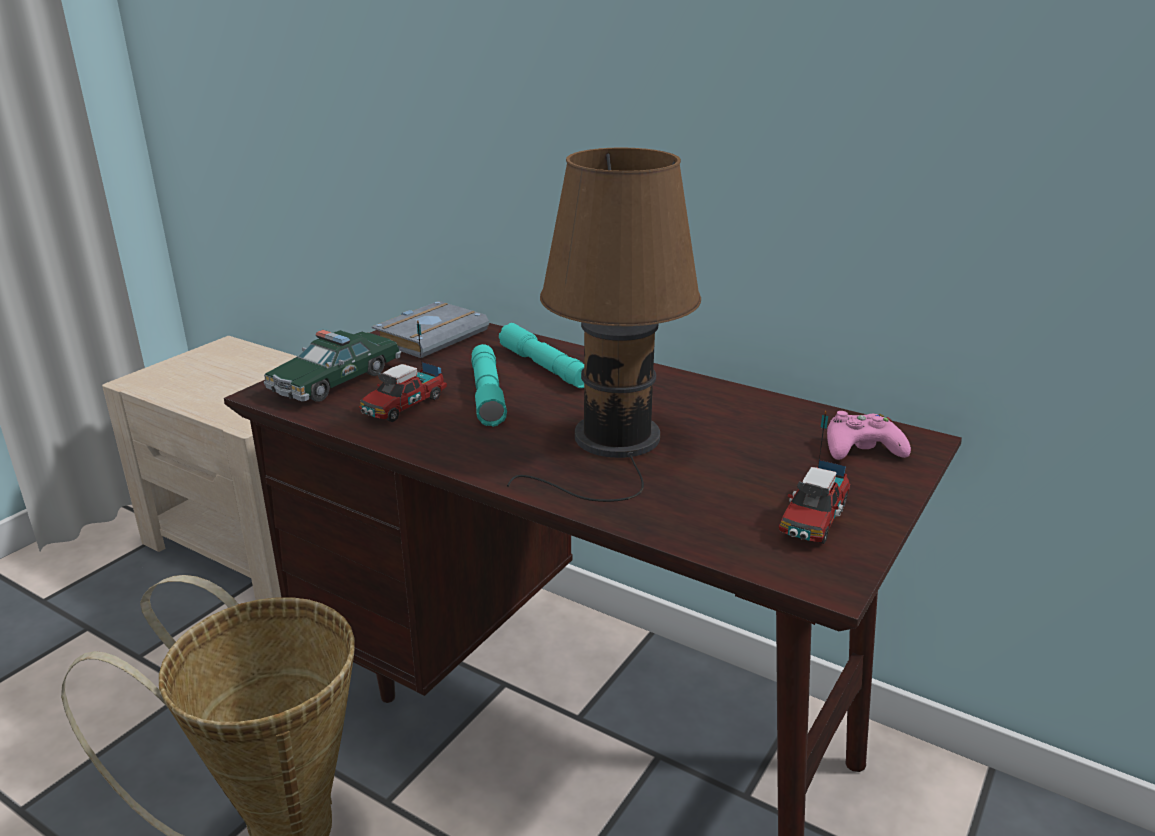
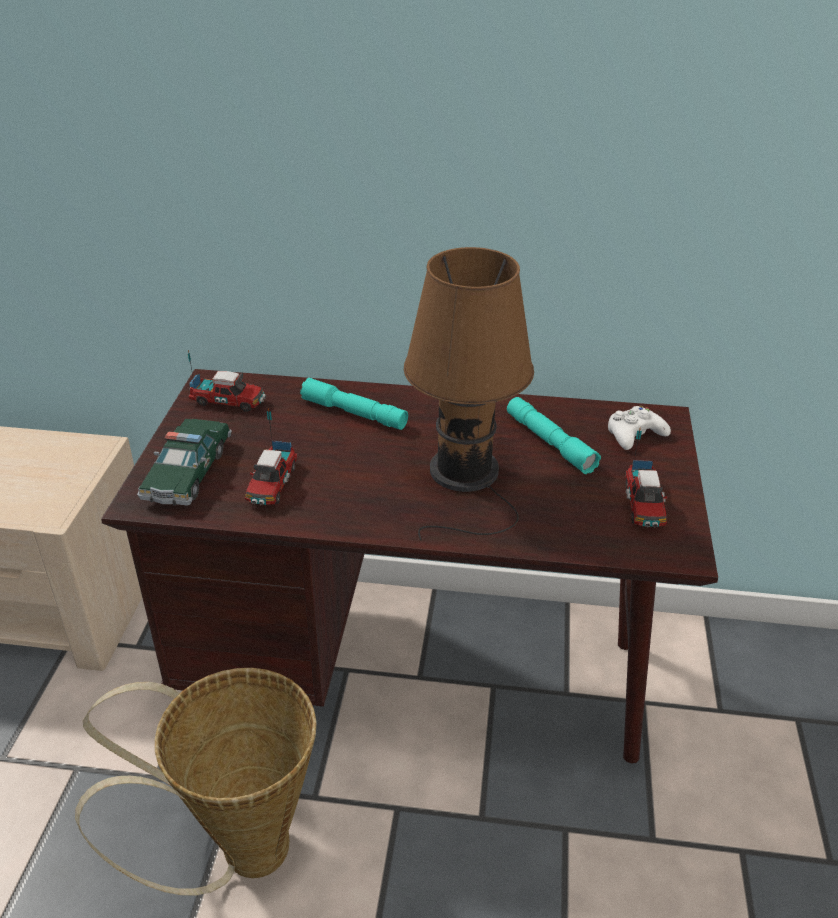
camera: 25 degrees left, 10 degrees up
grey book [372,301,489,358] -> toy truck [188,350,266,412]
turquoise flashlight [471,344,507,427] -> turquoise flashlight moved to [507,397,601,474]
pink game controller [827,411,911,460] -> white game controller [608,405,671,450]

